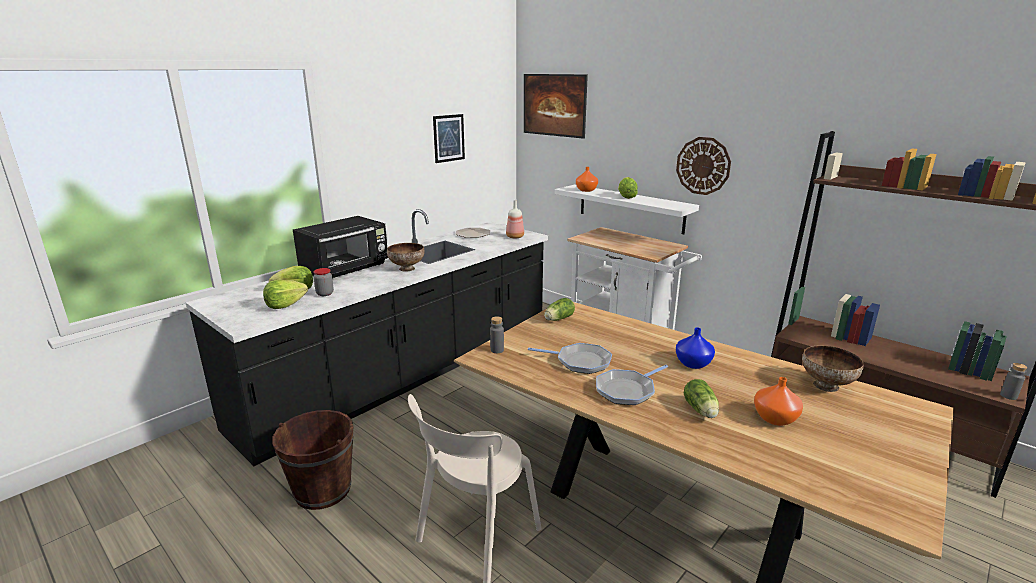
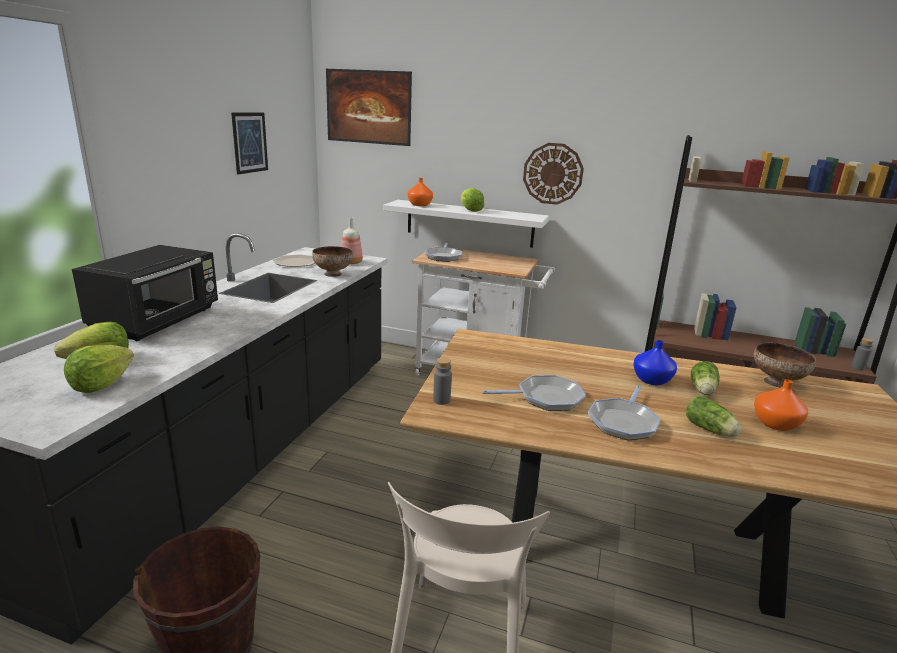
camera: 25 degrees left, 0 degrees up
jar [313,268,334,296] -> none
bowl [387,243,424,272] -> bowl moved to [312,246,353,277]
lettuce [544,298,575,321] -> lettuce moved to [691,361,720,395]
none -> frying pan [425,243,462,262]

